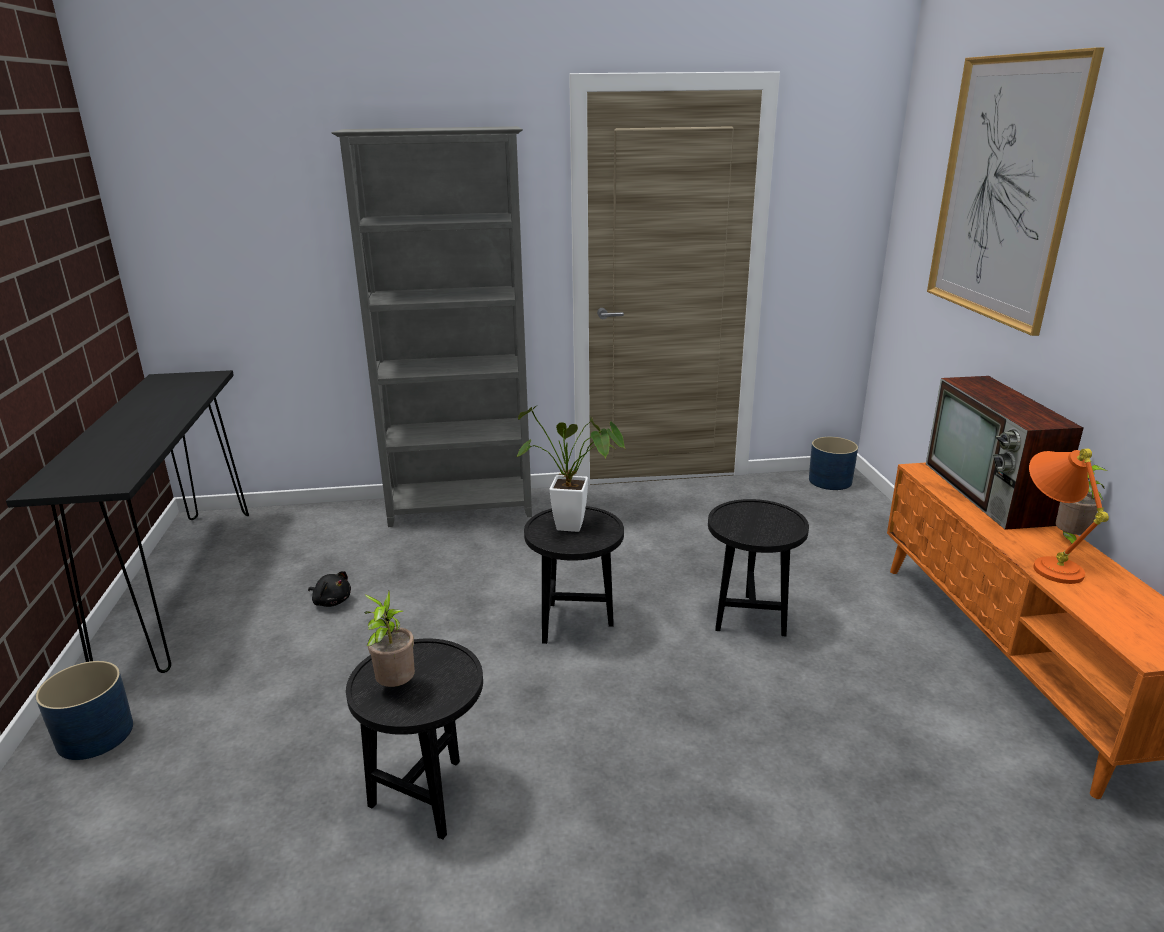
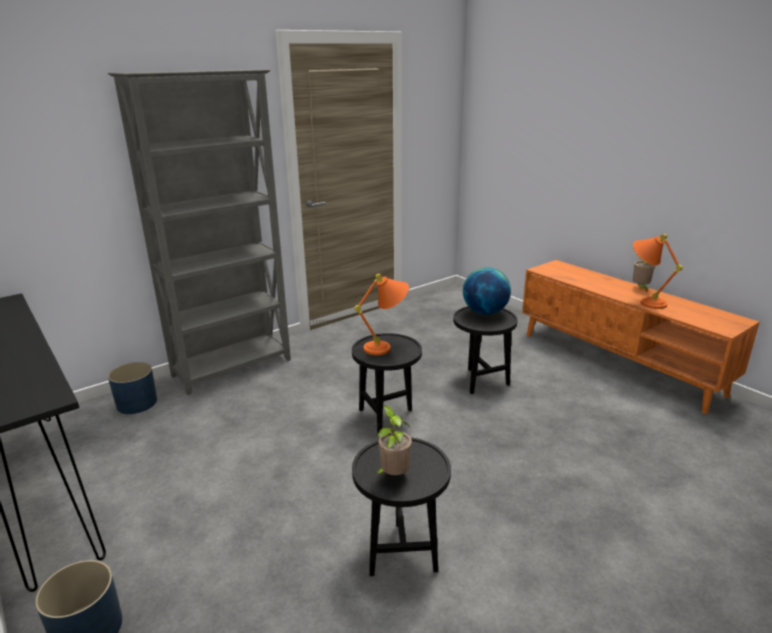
camera: 30 degrees left, 0 degrees up
black plush toy [308,571,351,607] -> none
potted plant [516,406,625,532] -> orange table lamp [354,274,409,355]
blue planter [809,437,858,490] -> blue planter moved to [108,362,157,414]
television [926,376,1083,530] -> none
picture [927,47,1104,336] -> none
none -> globe [463,267,511,315]

